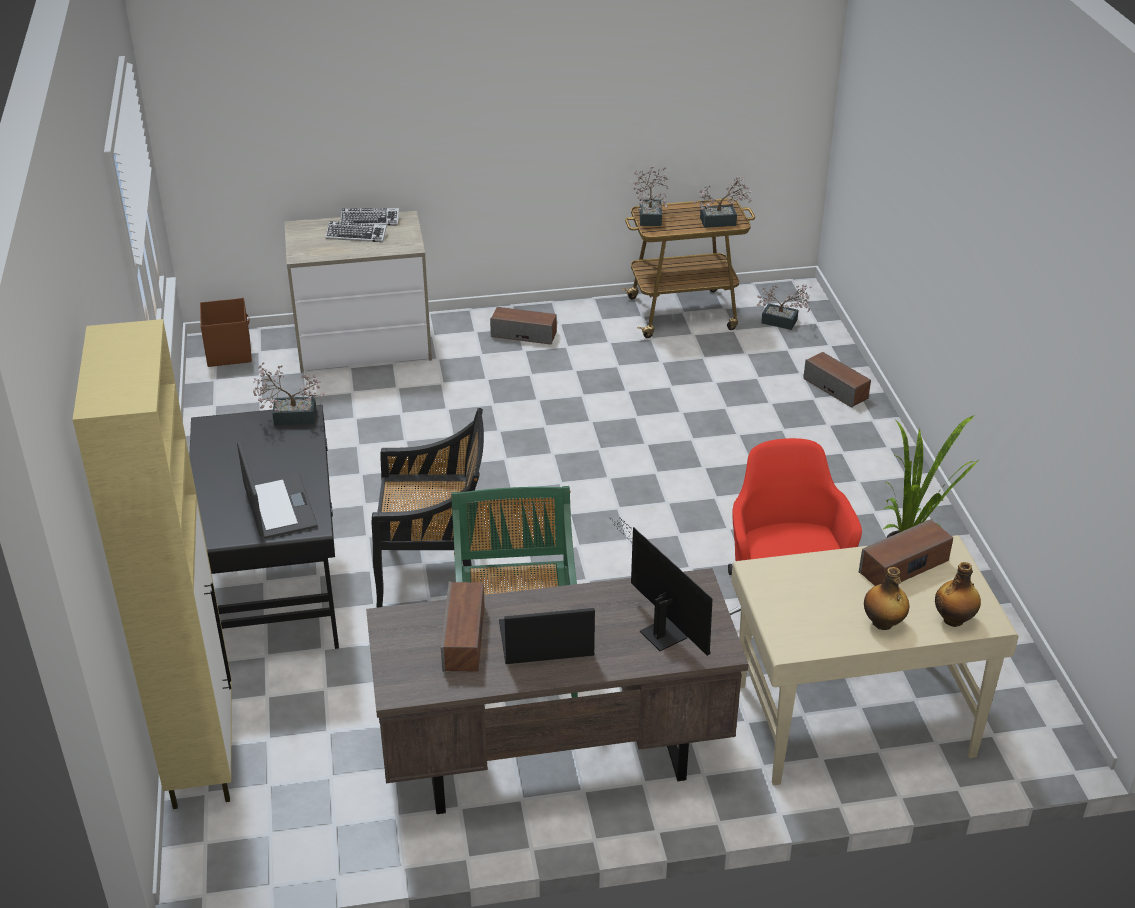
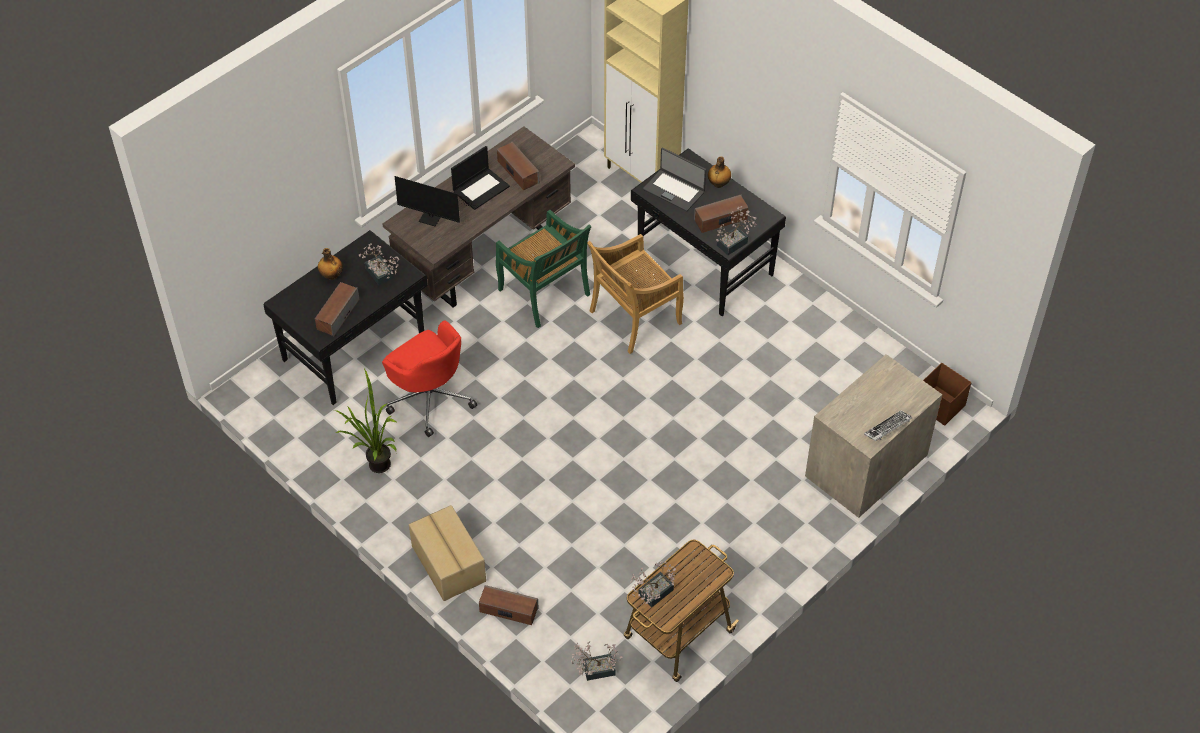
camera: 145 degrees right, 15 degrees up
keyboard [325,221,387,242] -> none
black chair [372,408,484,608] -> beige chair [587,234,684,354]
speaker [490,307,557,345] -> speaker moved to [694,195,748,233]
potted plant [630,166,669,226] -> potted plant moved to [359,243,399,285]
beige desk [731,535,1019,785] -> black desk [263,230,428,405]
bottle [935,562,981,627] -> bottle moved to [708,156,731,188]
none -> cardboard box [409,505,486,601]

